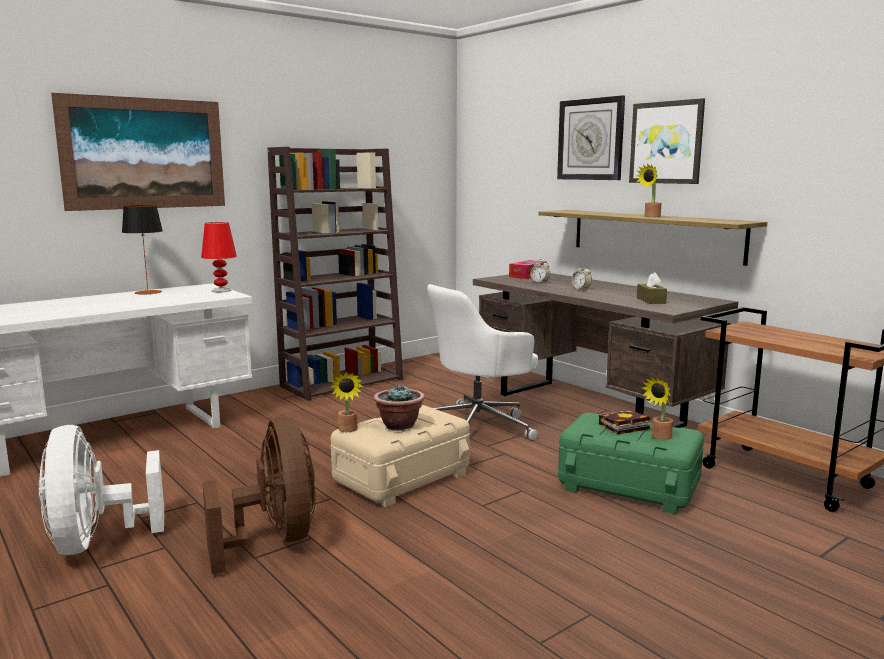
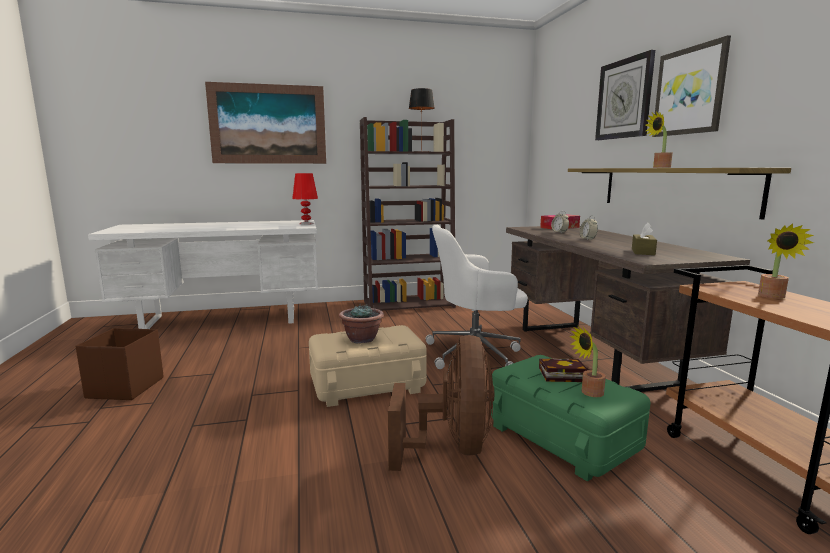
camera: 25 degrees right, 0 degrees up
white fan [39,425,164,555] -> brown storage box [76,328,164,400]
table lamp [122,205,163,294] -> table lamp moved to [409,88,435,152]
brown fan [202,417,316,574] -> brown fan moved to [388,335,494,471]
potted plant [330,373,363,432] -> potted plant moved to [758,223,814,299]

